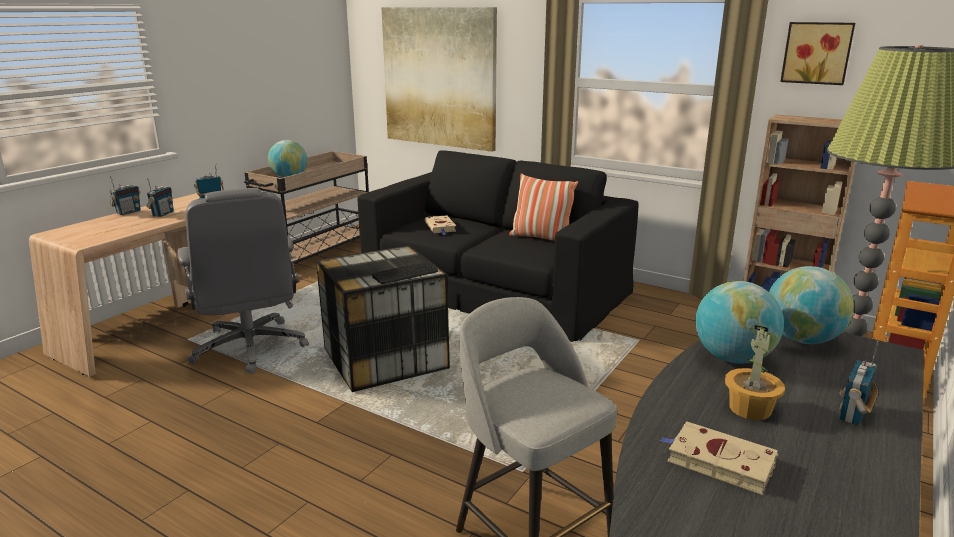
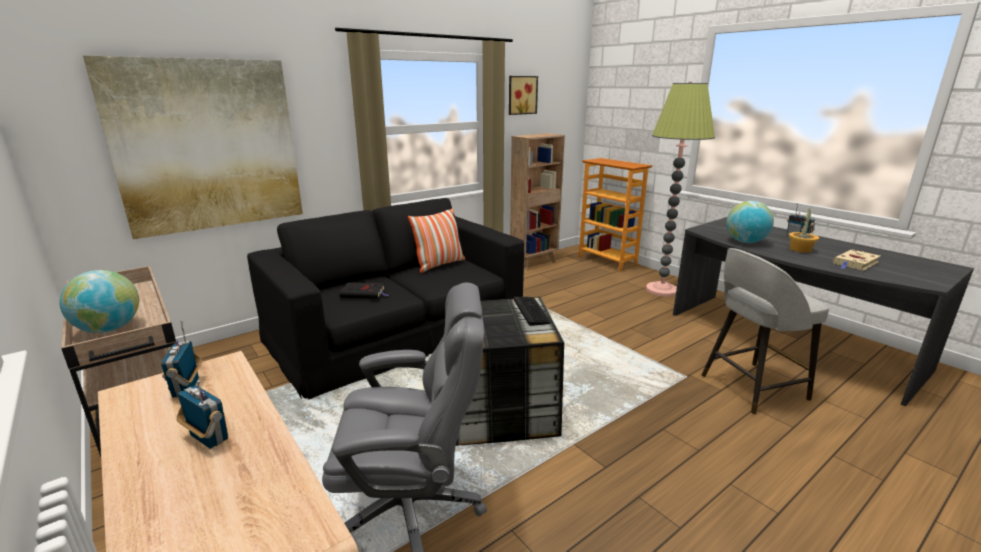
camera: 70 degrees left, 0 degrees up
radio [109,176,141,215] -> none
beige book [425,215,456,235] -> black book [340,283,388,299]
globe [769,266,854,344] -> none

